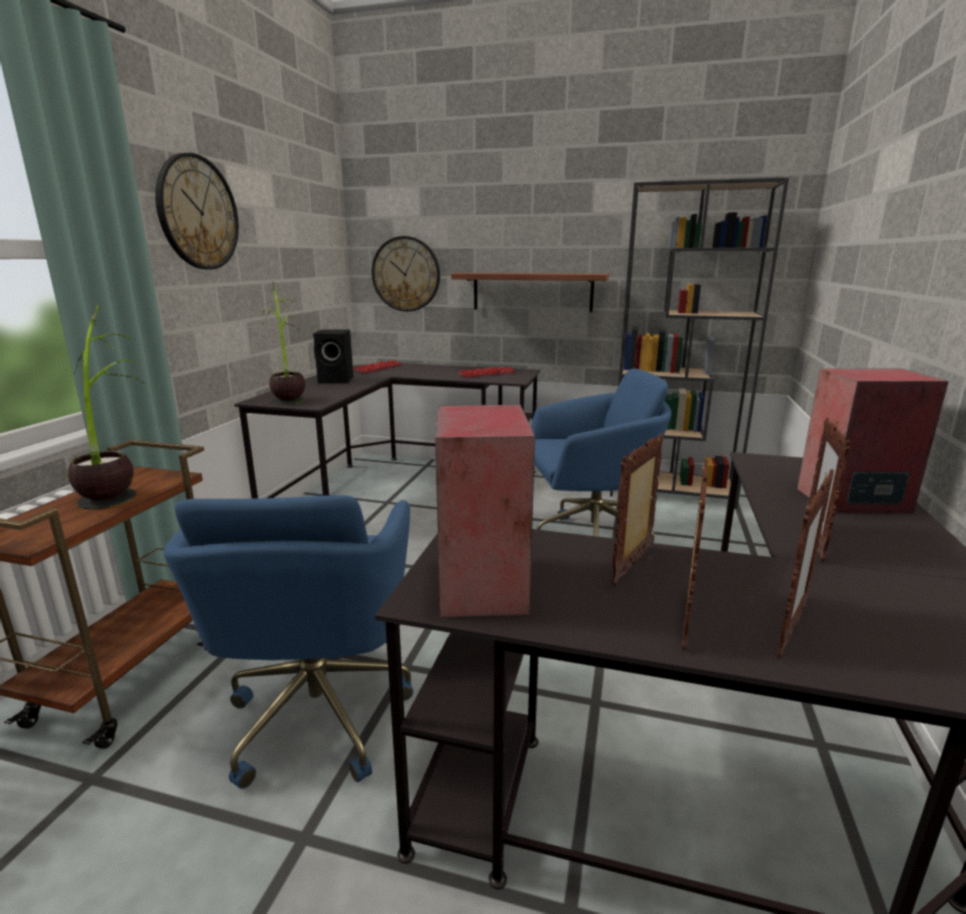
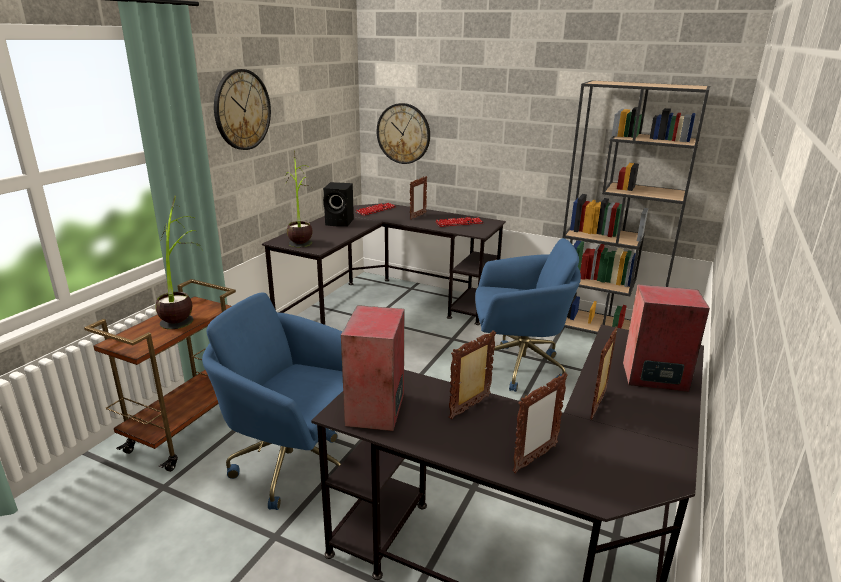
camera: 10 degrees right, 5 degrees up
blue office chair [164,495,413,789] -> blue office chair turned 105 degrees clockwise [202,293,343,510]
shelf [451,273,609,312] -> none
picture frame [682,460,708,650] -> picture frame moved to [410,176,427,220]

